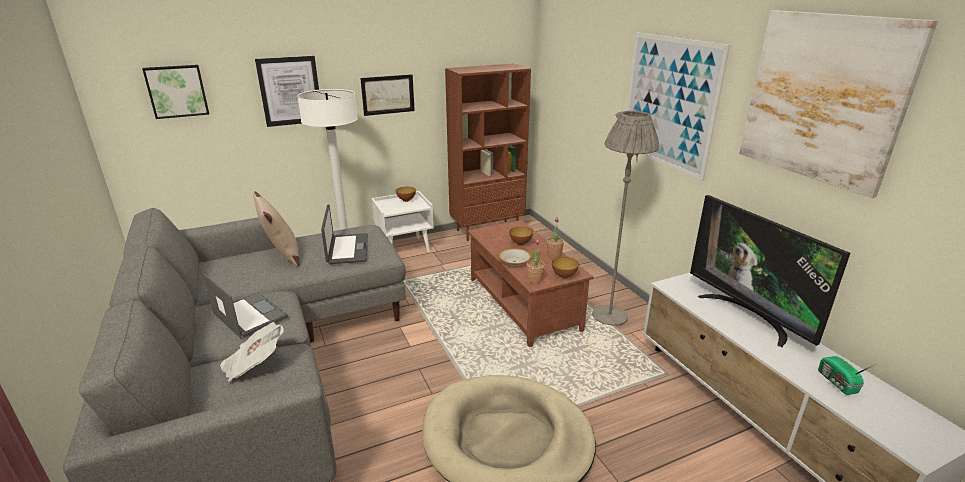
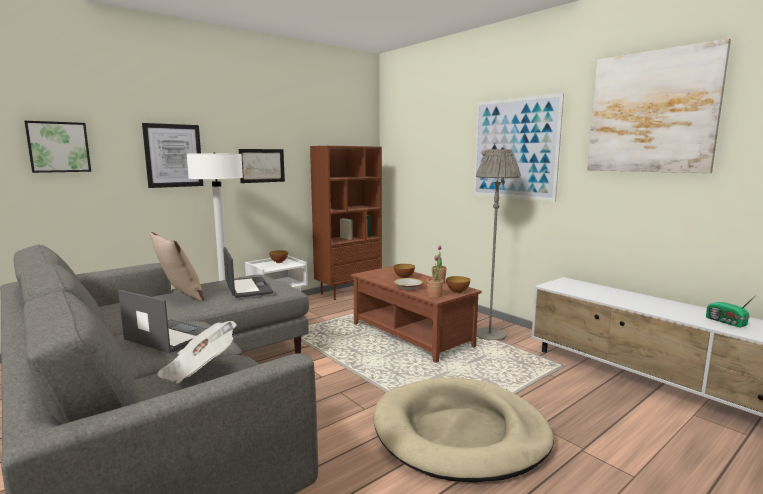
camera: 15 degrees left, 15 degrees down
television [690,195,850,347] -> none

